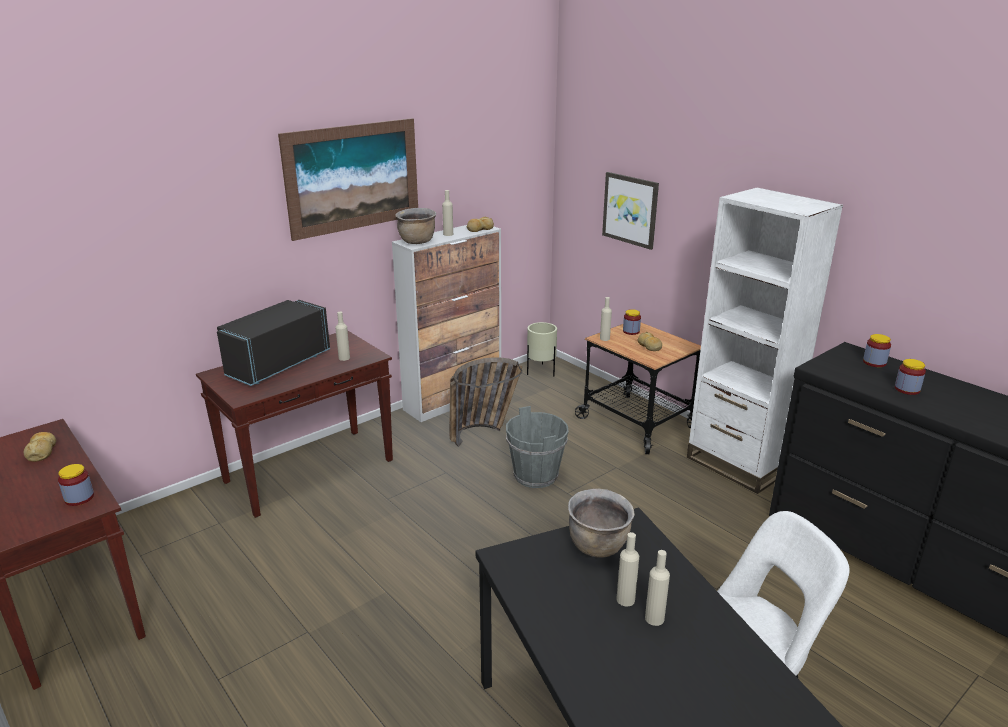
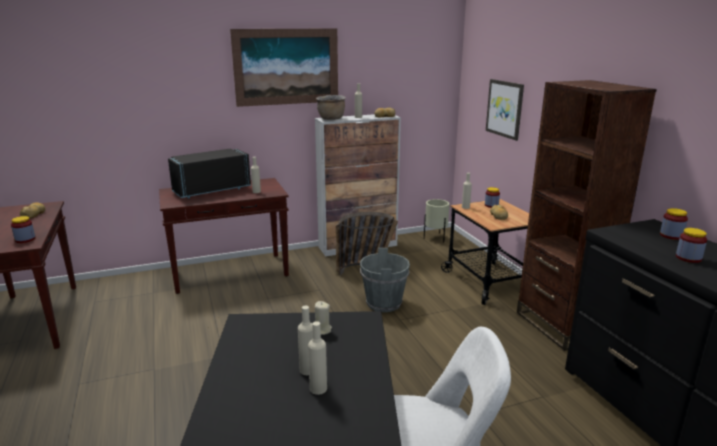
camera: 20 degrees right, 5 degrees down
brown cooking pot [568,489,635,558] -> beige candle [315,301,332,335]
white bookcase [687,188,843,494] -> brown bookcase [517,80,657,351]

